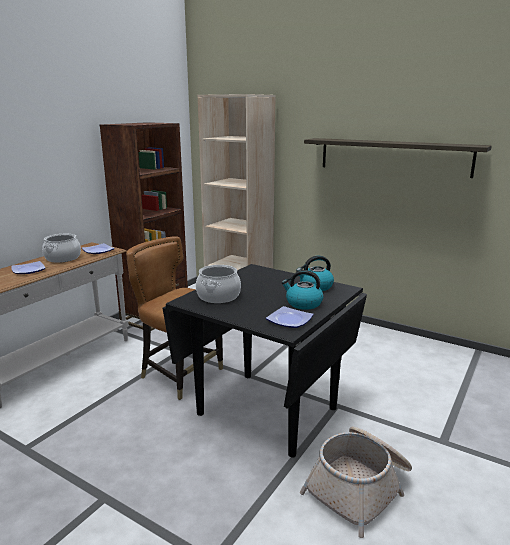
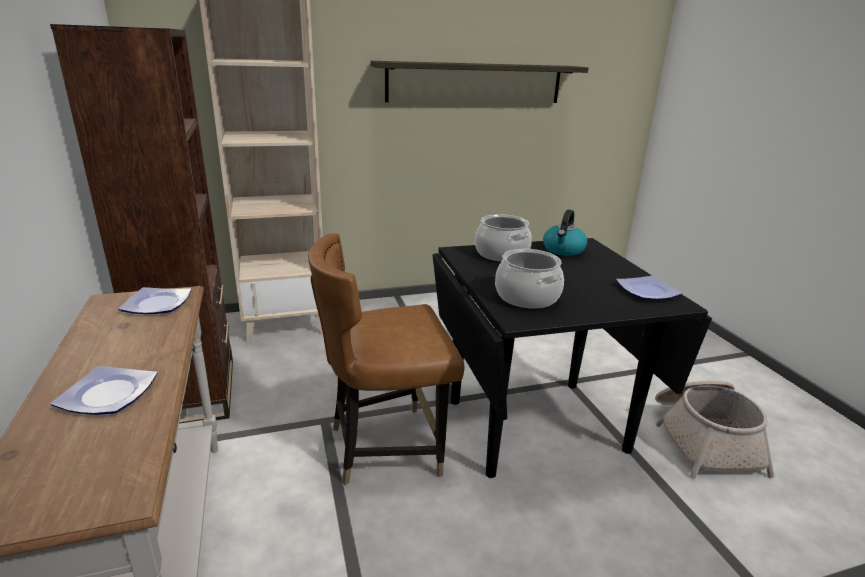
camera: 50 degrees left, 5 degrees up
cooking pot [42,234,81,263] -> cooking pot moved to [475,214,532,262]
kettle [281,270,323,310] -> none

